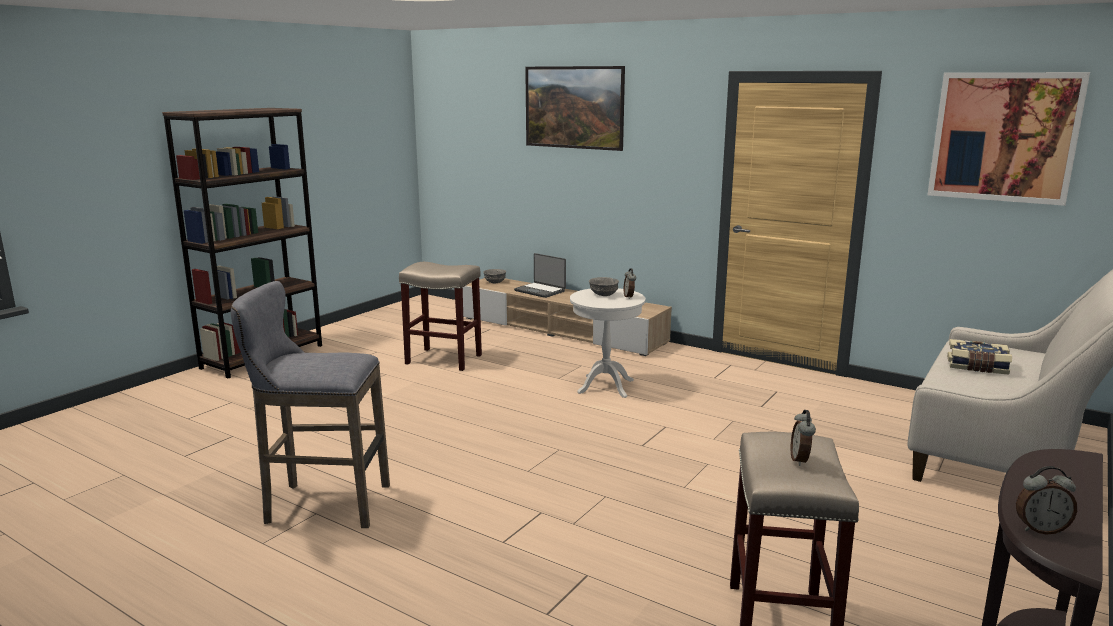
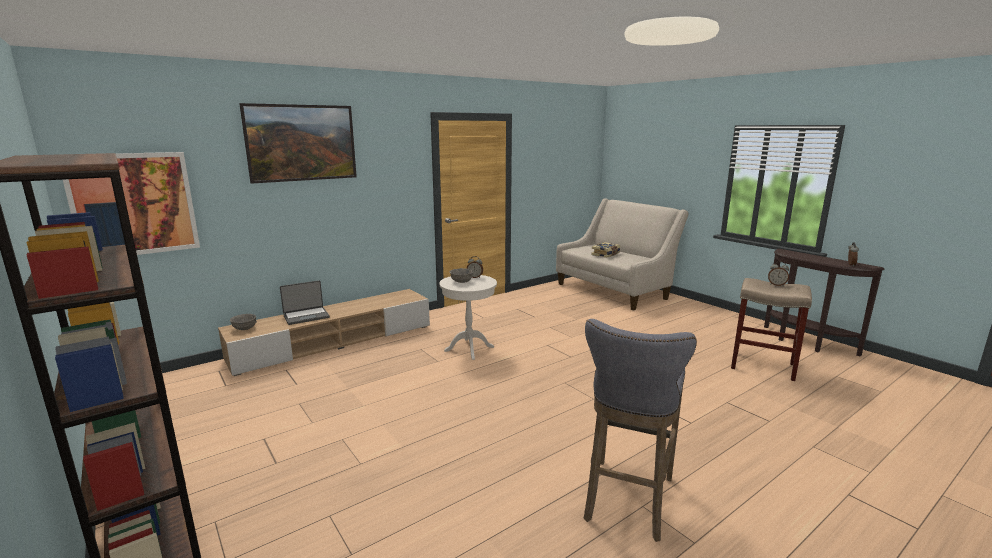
camera: 70 degrees left, 0 degrees up
beige stool [399,262,482,371] -> none
picture [927,72,1090,206] -> picture moved to [63,152,200,255]

